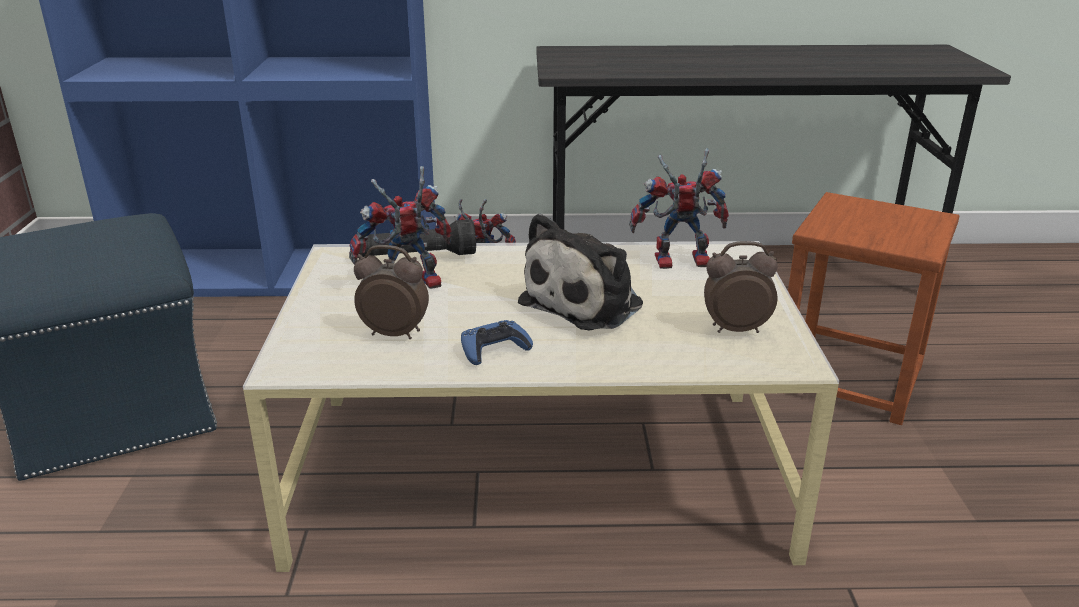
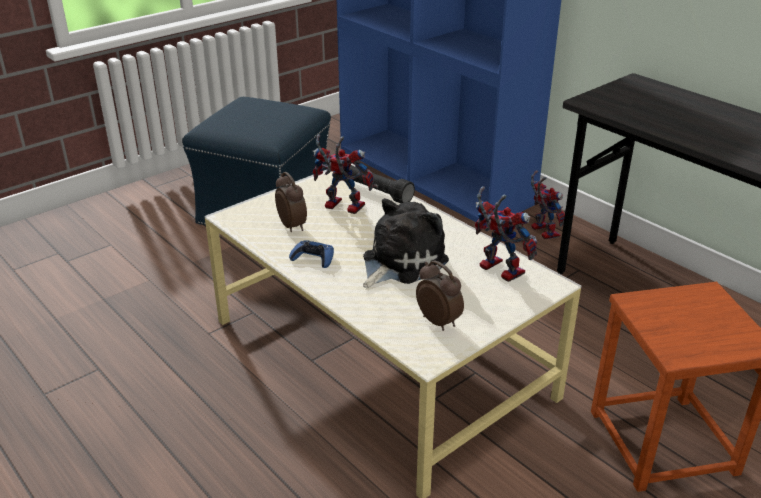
camera: 50 degrees right, 5 degrees up
plush toy [518,213,643,331] -> plush toy turned 135 degrees clockwise [363,198,449,288]

